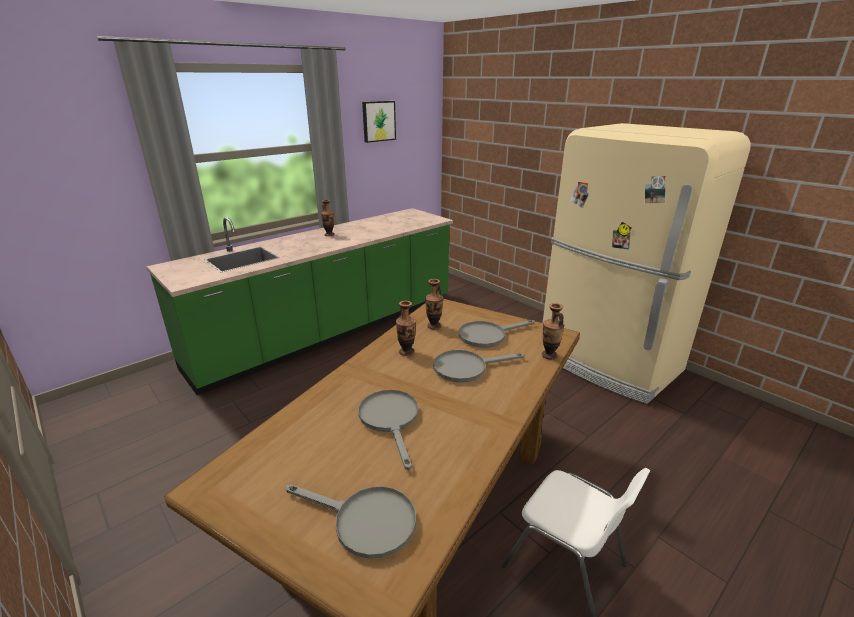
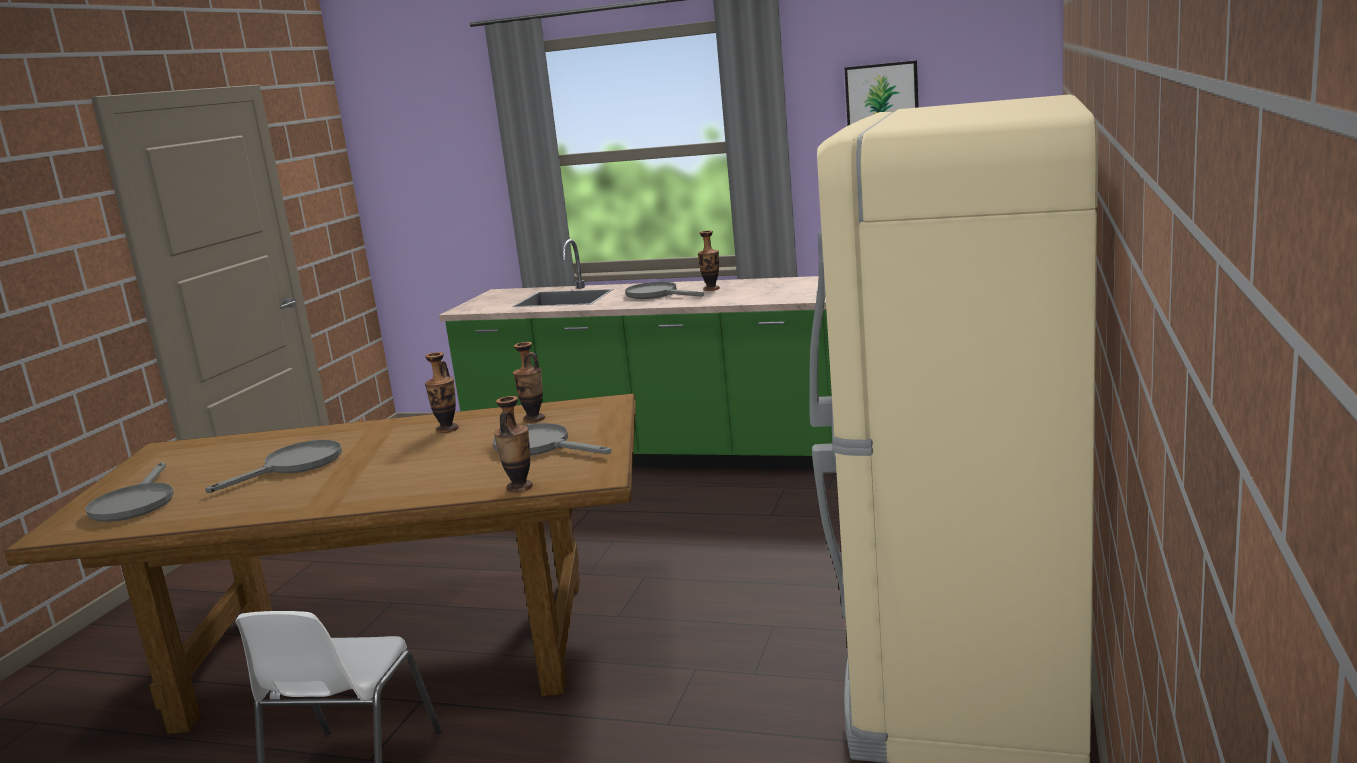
camera: 60 degrees right, 10 degrees down
grey frying pan [433,350,525,383] -> grey frying pan moved to [625,282,704,299]

